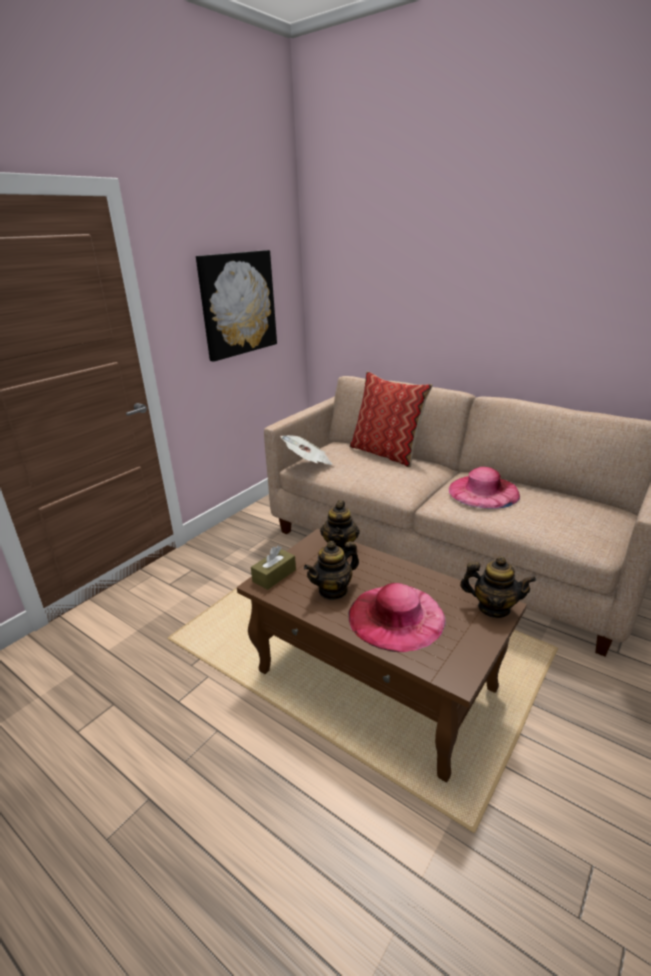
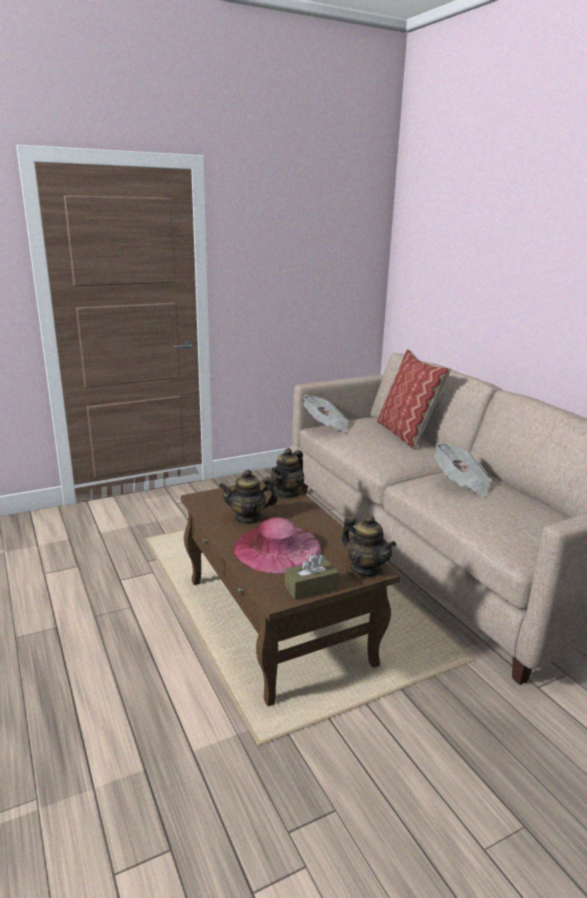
camera: 25 degrees right, 5 degrees down
picture [196,250,277,362] -> none
brown tissue box [251,546,296,590] -> brown tissue box moved to [285,554,339,600]
pink hat [449,467,520,509] -> newspaper [434,442,492,497]

